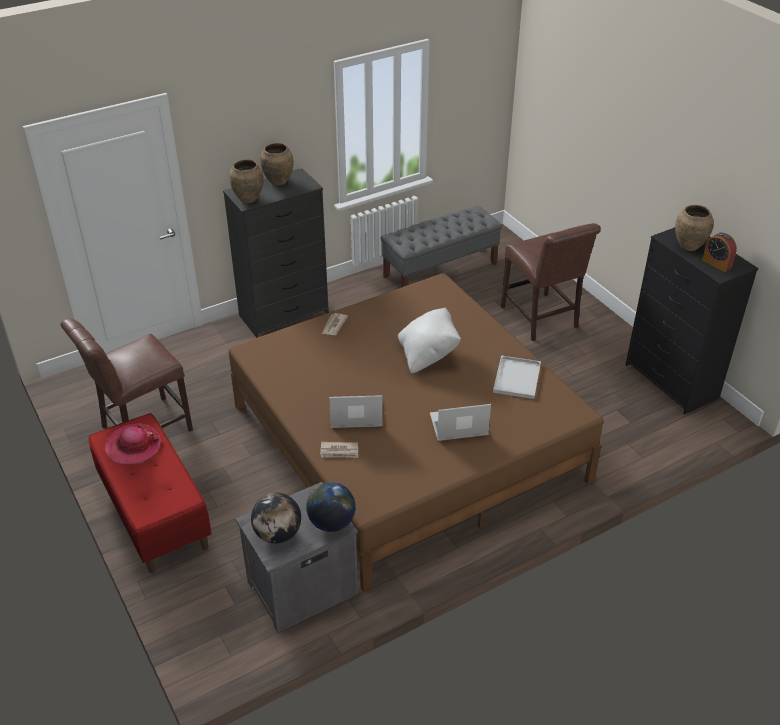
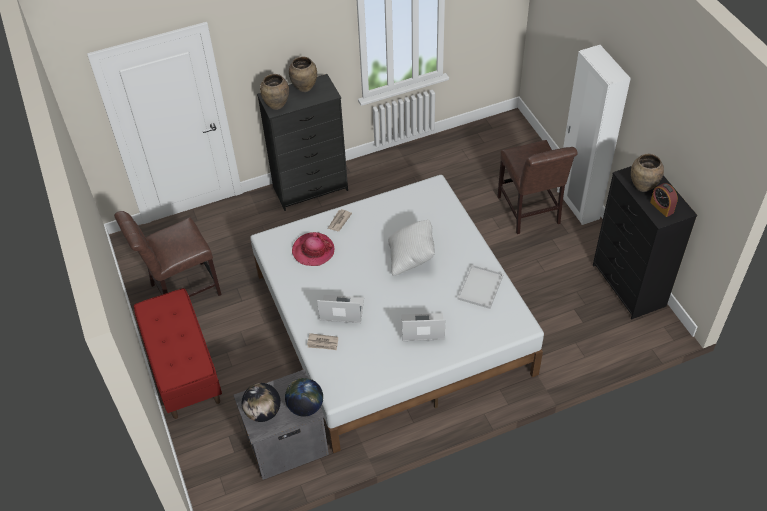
camera: 10 degrees right, 10 degrees up
hat [105,423,161,464] -> hat moved to [292,232,335,266]
brown bed [228,273,604,592] -> white bed [250,175,544,453]
grey bench [381,205,502,287] -> none
none -> white wardrobe [557,45,631,225]

